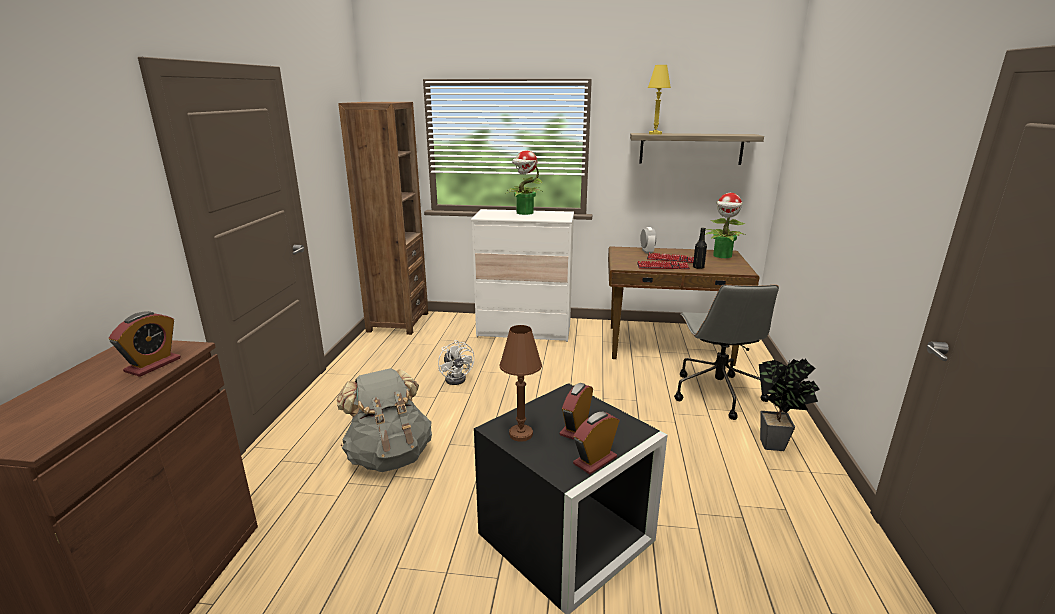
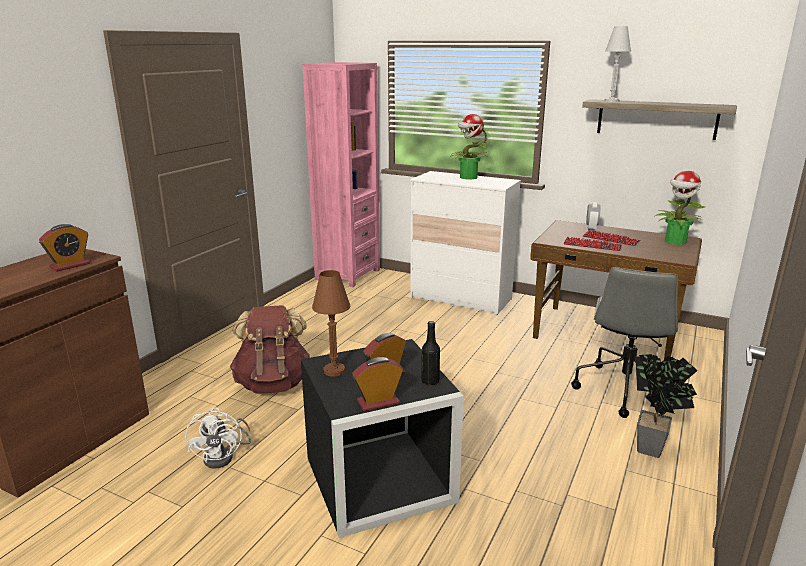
camera: 20 degrees right, 0 degrees up
grey backpack [337,368,432,472] -> brown backpack [230,305,311,394]
brown bookcase [338,102,428,335] -> pink bookcase [302,62,380,287]
white fan [438,340,475,385] -> white fan moved to [185,407,251,469]
yellow table lamp [648,65,671,135] -> white table lamp [605,26,631,102]
black bottle [693,228,707,269] -> black bottle moved to [421,321,440,385]

